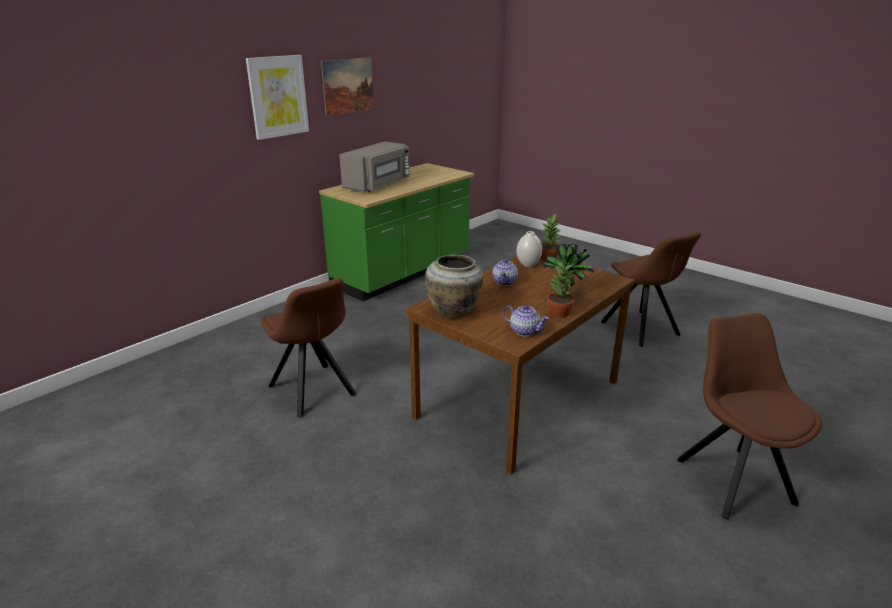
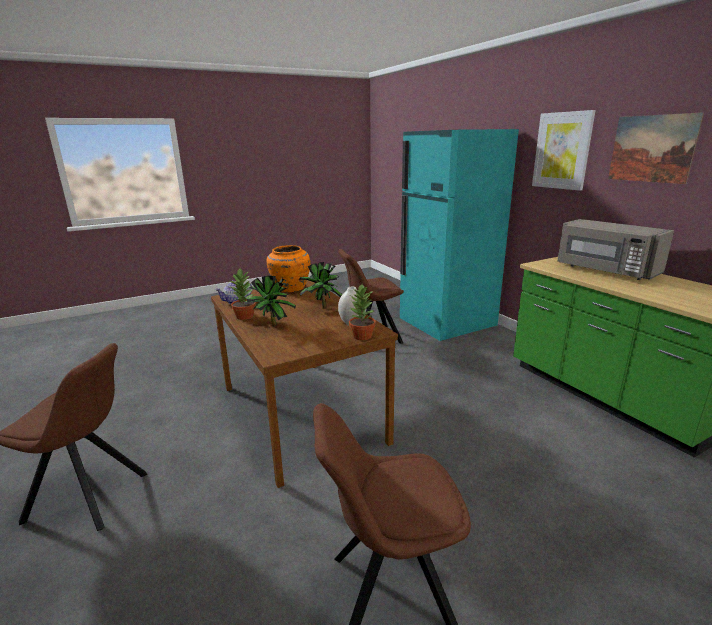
camera: 110 degrees right, 5 degrees down
beige vase [425,255,484,318] -> orange vase [266,245,311,292]
teapot [492,258,518,286] -> potted plant [299,262,342,309]
none -> turquoise fridge [400,129,519,341]

